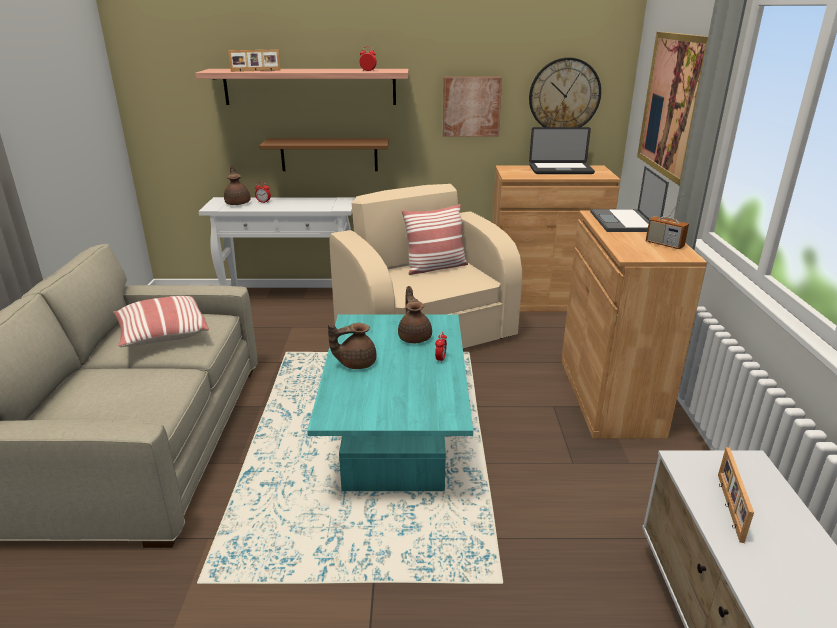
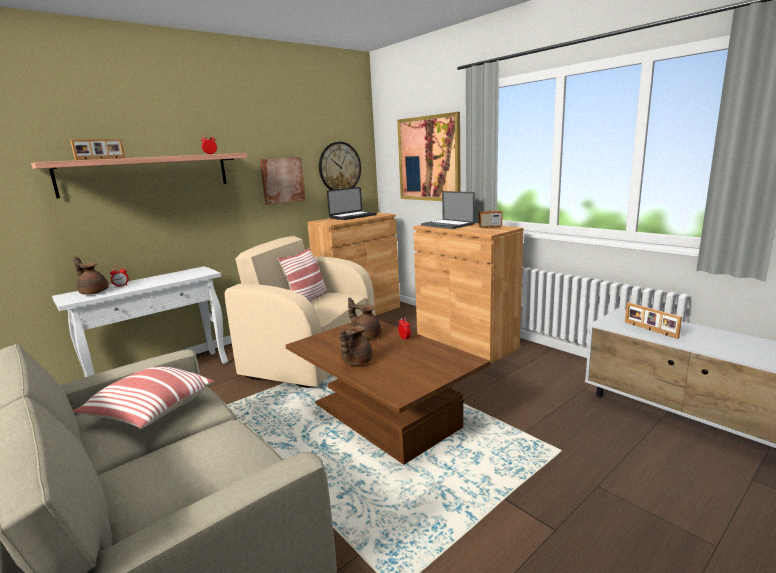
camera: 40 degrees left, 10 degrees down
brown shelf [259,138,389,171] -> none
turquoise coffee table [307,314,473,491] -> brown coffee table [286,320,490,465]

